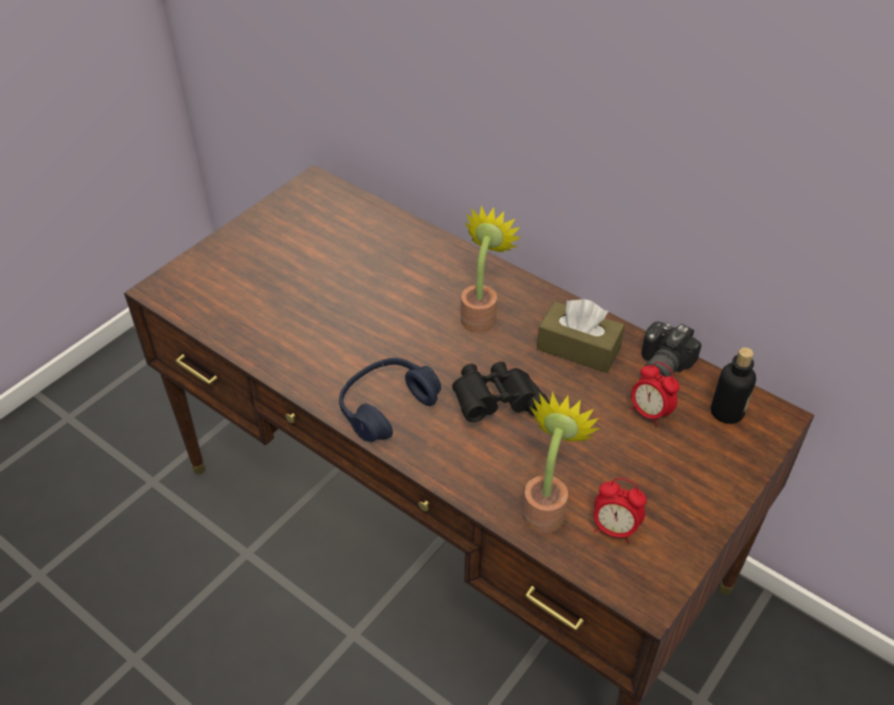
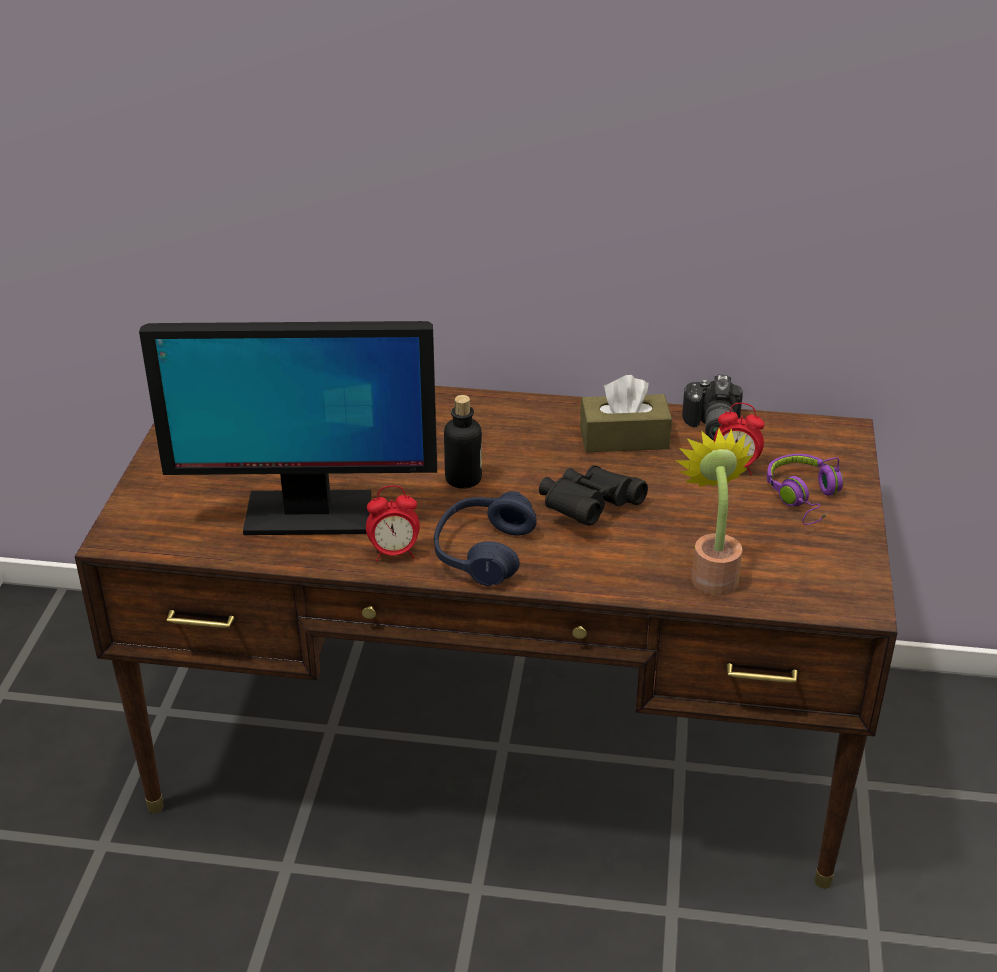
camera: 30 degrees left, 10 degrees down
potted plant [461,205,521,333] -> none
alarm clock [594,478,647,544] -> alarm clock moved to [366,486,420,561]
bottle [711,347,756,424] -> bottle moved to [444,395,482,489]
none -> monitor [139,321,437,535]
none -> purple headphones [767,454,843,525]

